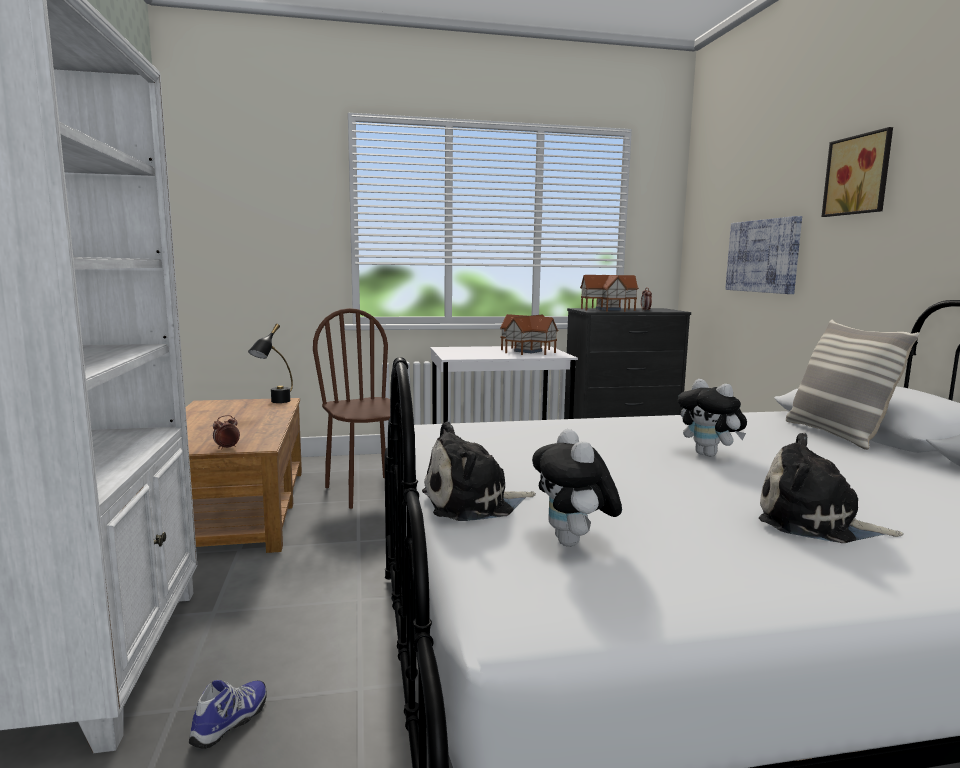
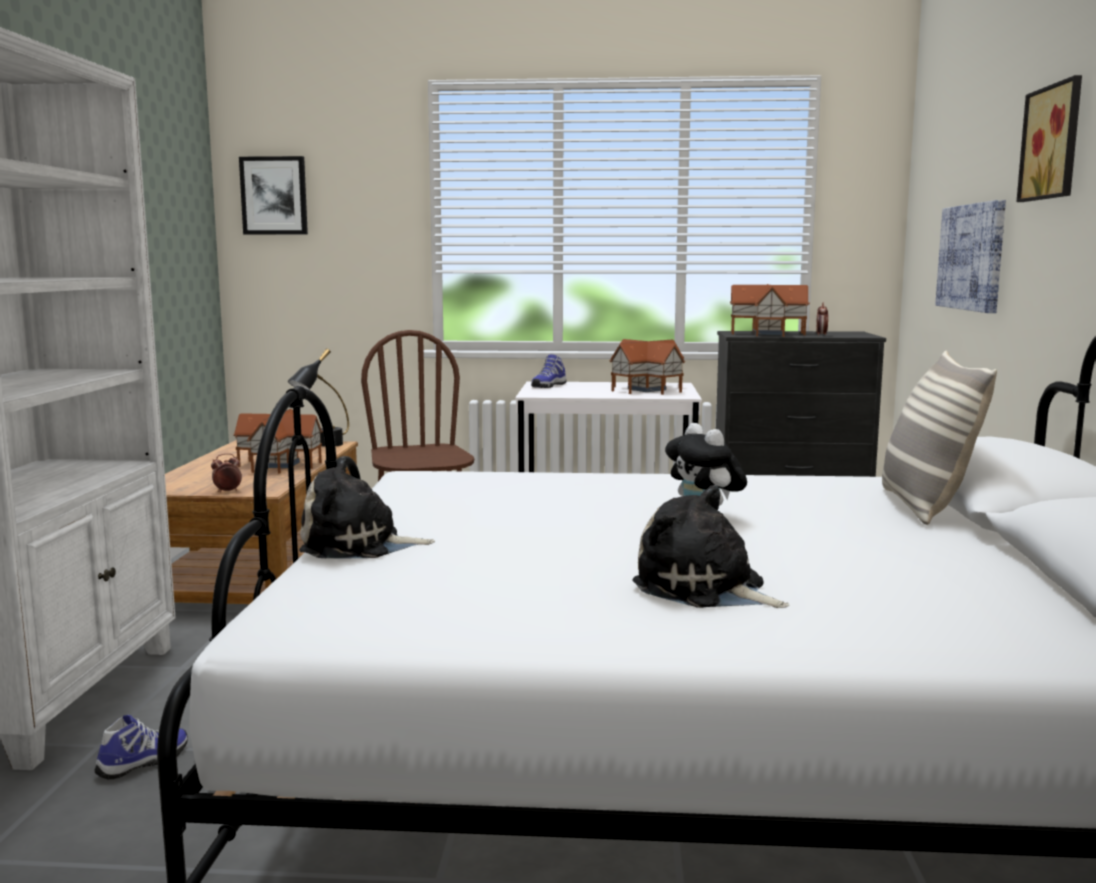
camera: 15 degrees right, 0 degrees up
plush toy [532,429,622,546] -> none
none -> toy house [233,409,323,473]
none -> picture [239,156,308,235]
none -> shoe [531,354,567,388]

